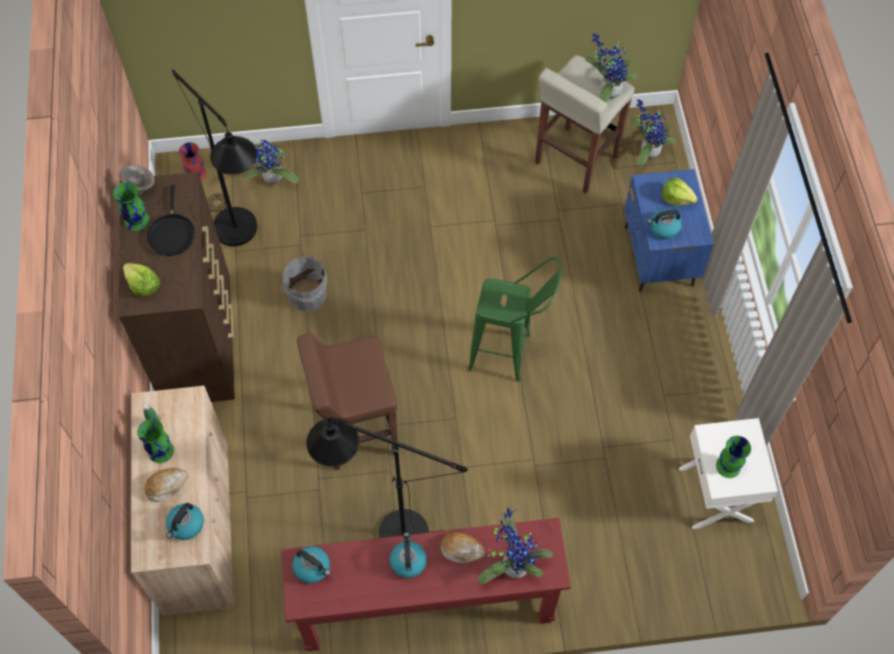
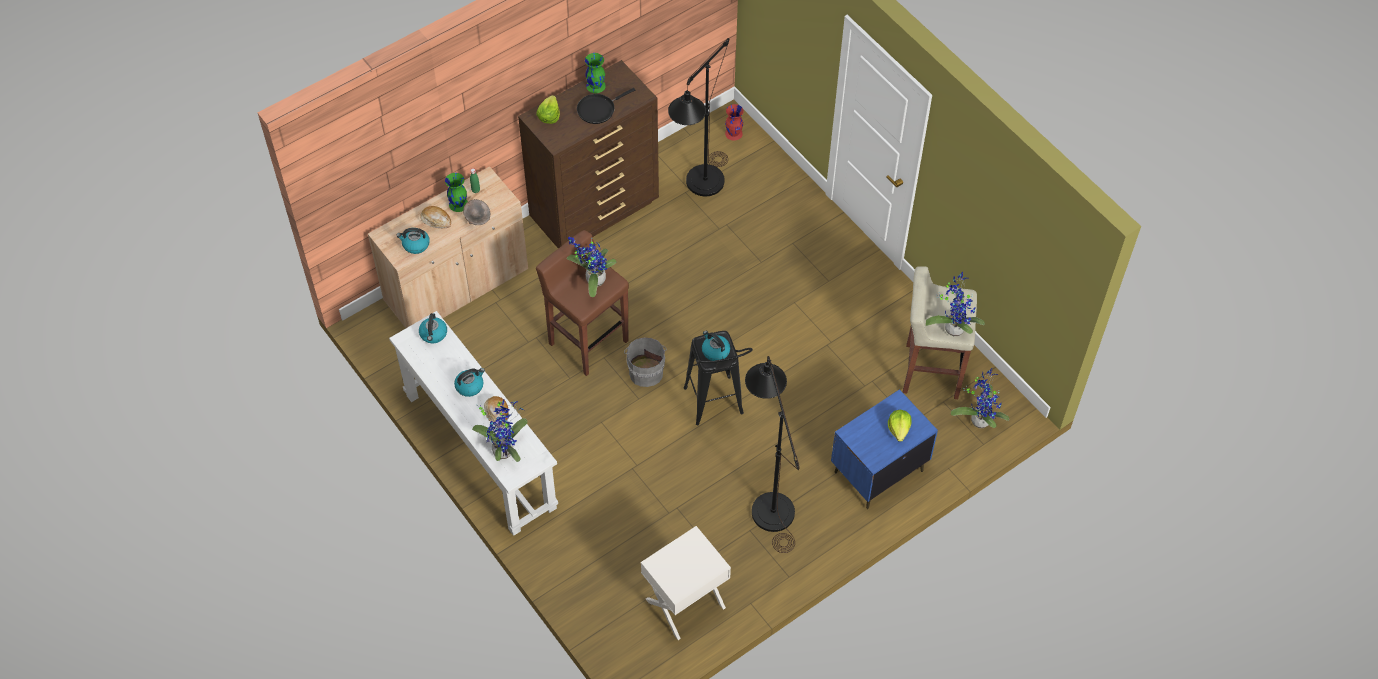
camera: 60 degrees right, 5 degrees down
grey bowl [119,165,155,196] -> grey bowl moved to [463,199,490,225]
potted plant [243,140,299,184] -> potted plant moved to [566,237,616,297]
grey bucket [280,255,327,312] -> grey bucket moved to [624,338,667,387]
red console table [281,518,571,651] -> white console table [389,311,558,536]
black floor lamp [306,417,468,538] -> black floor lamp moved to [745,356,799,553]
green stool [468,257,562,382] -> black stool [684,331,753,425]
kettle [647,210,682,239] -> kettle moved to [702,331,730,361]
green vase [716,436,751,478] -> none

